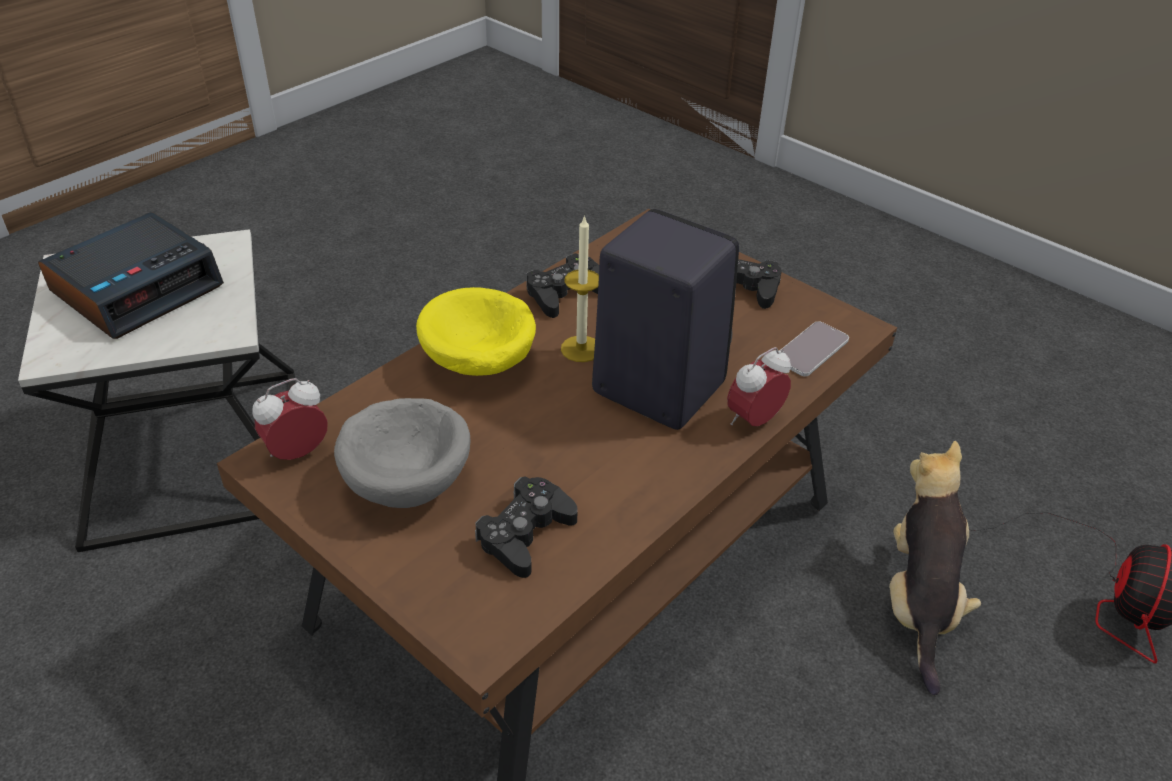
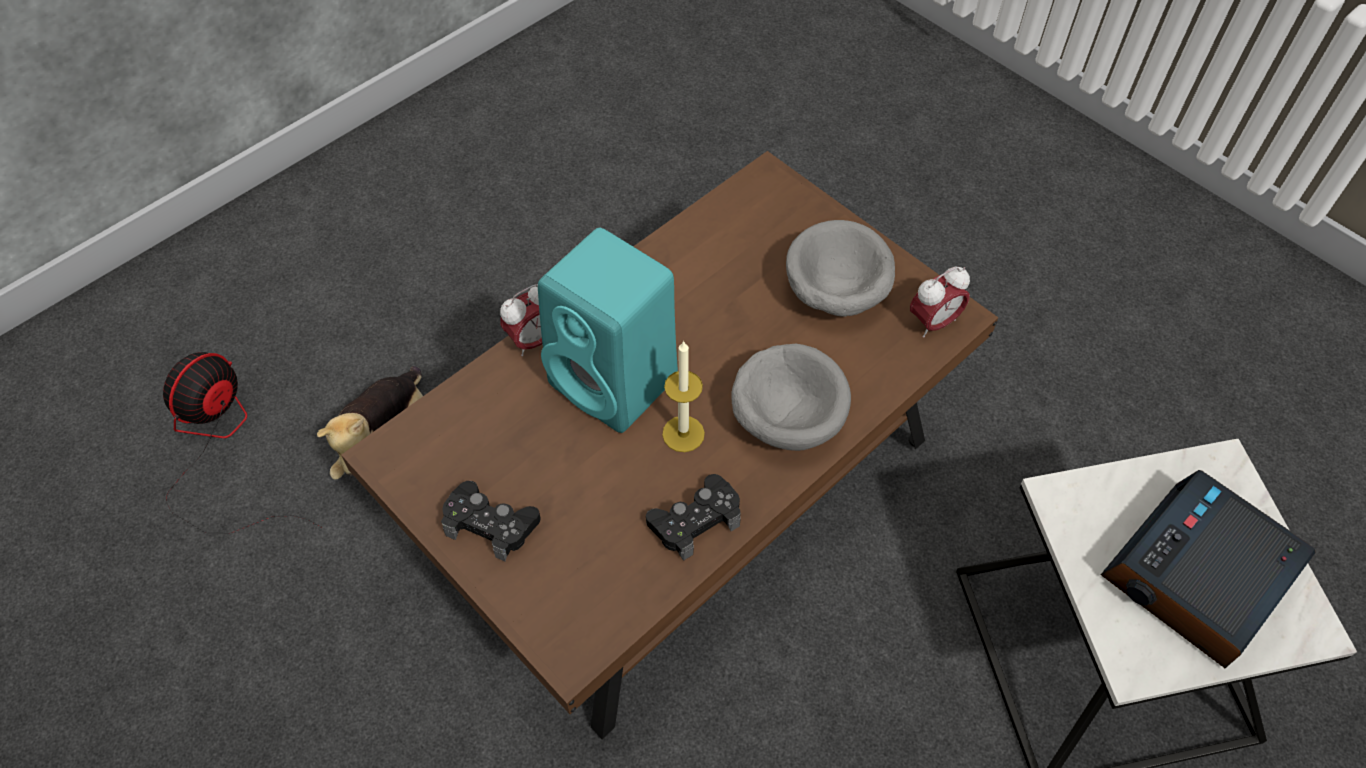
camera: 175 degrees left, 15 degrees up
yellow bowl [416,287,536,376] -> grey bowl [731,344,851,451]
black game controller [475,476,577,578] -> none
black speaker [592,209,739,430] -> turquoise speaker [538,228,678,433]
phone [779,321,849,376] -> none

